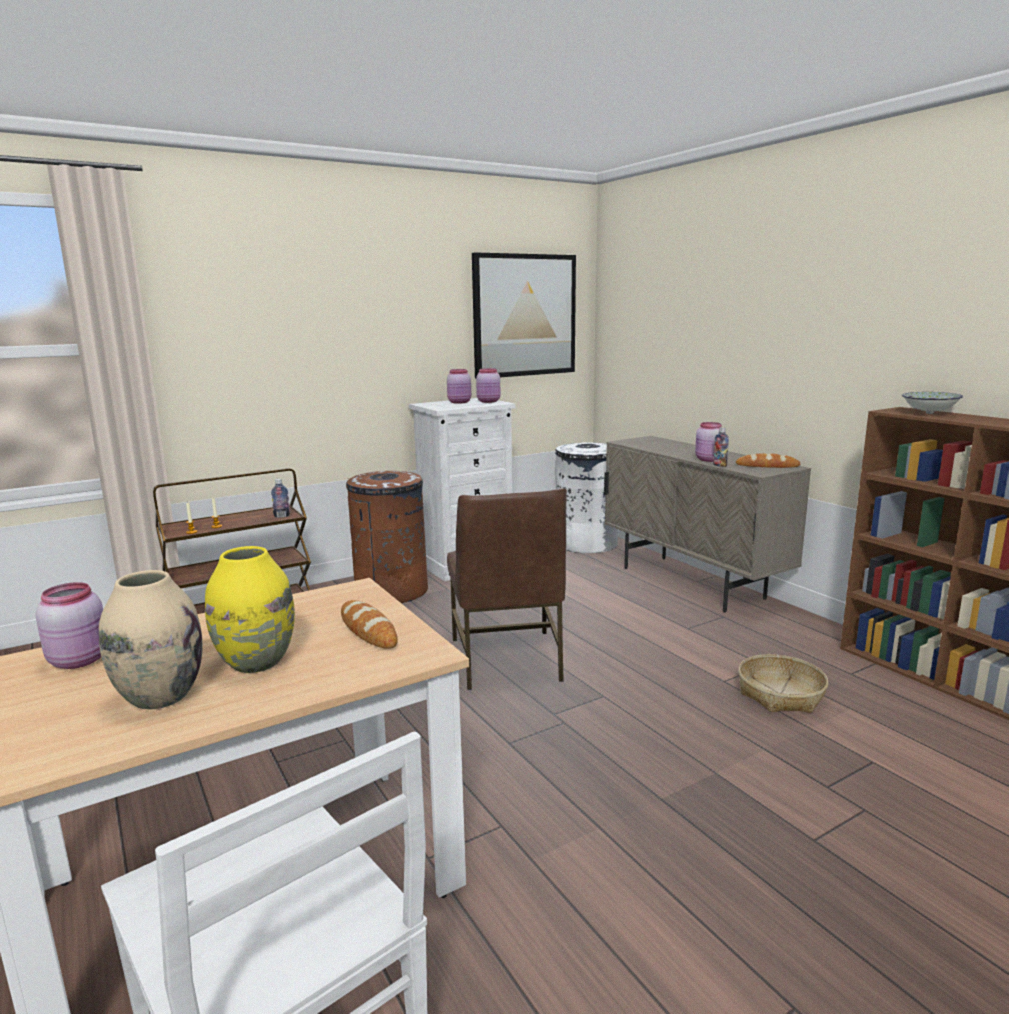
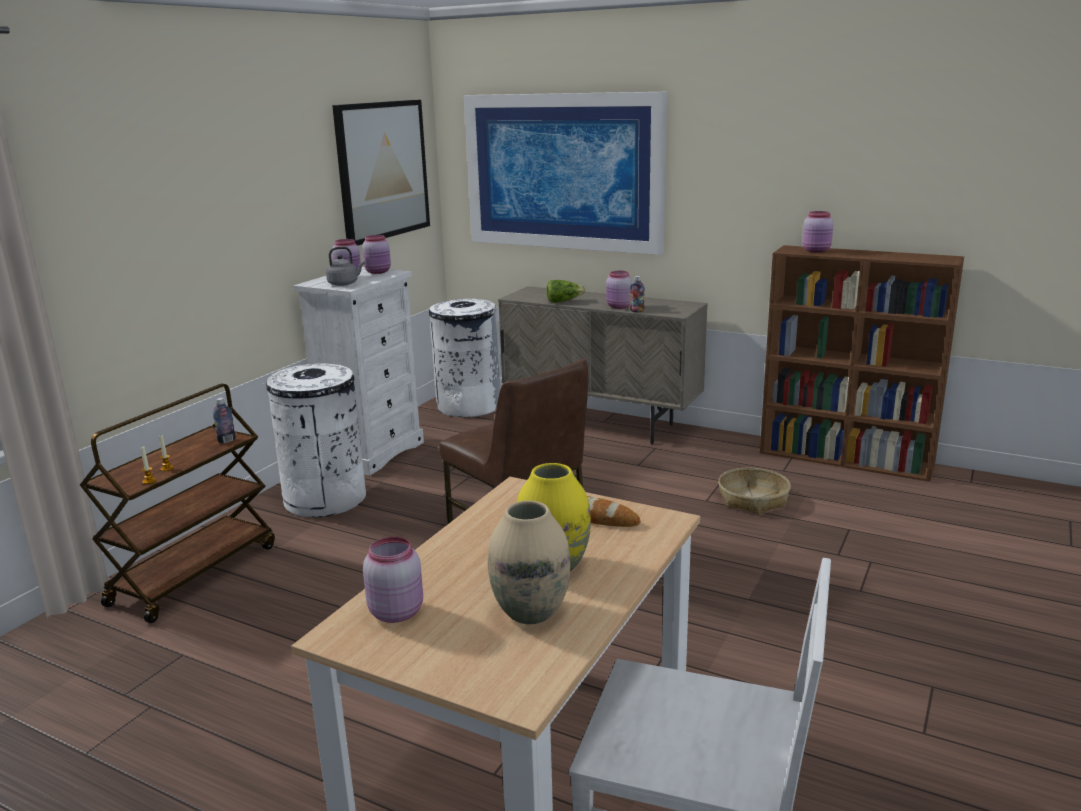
camera: 30 degrees left, 5 degrees up
brown trash can [346,471,428,603] -> white trash can [262,363,366,518]
bread [736,453,800,468] -> none
bowl [902,392,963,414] -> pink jar [802,211,833,253]
none -> grey kettle [326,247,365,286]
none -> picture [464,92,667,255]
none -> lettuce [546,280,586,303]

